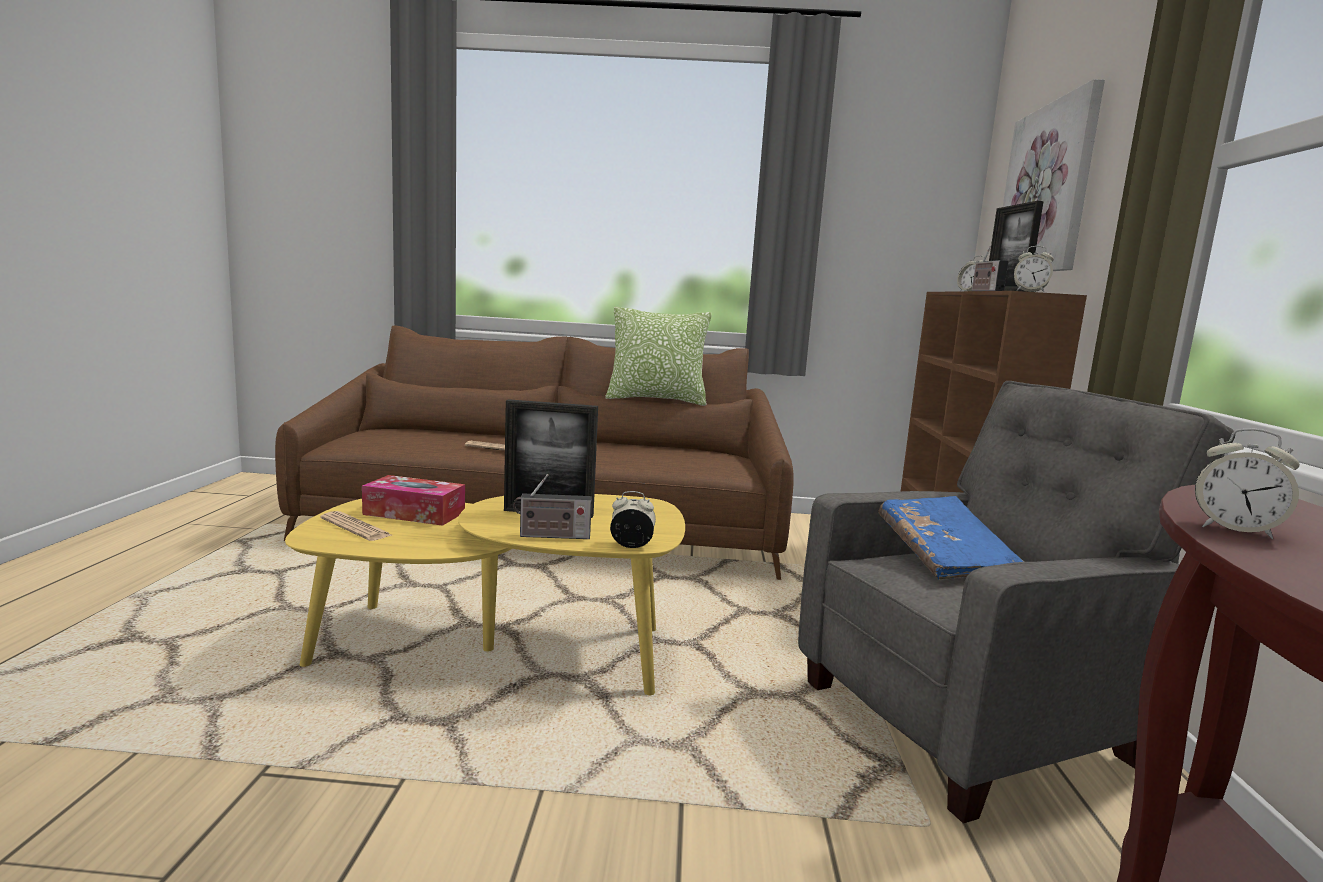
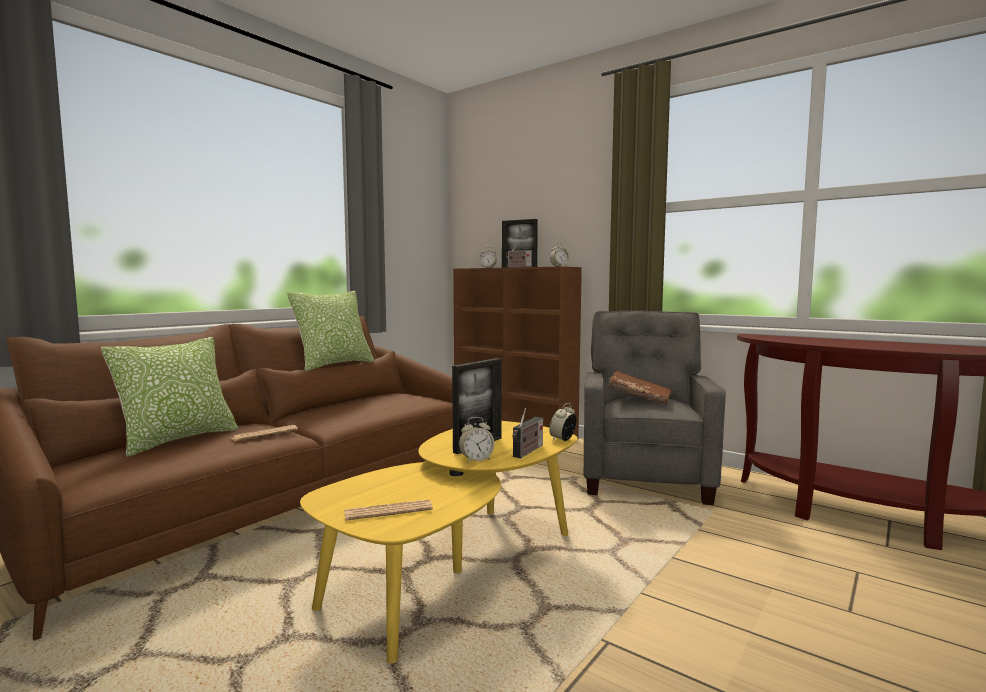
camera: 55 degrees left, 5 degrees down
tissue box [362,475,465,526] -> none
blue book [878,496,1024,580] -> brown book [608,371,672,405]
picture [1003,79,1105,271] -> none
alarm clock [1195,429,1300,539] -> alarm clock moved to [459,417,494,463]
none -> pillow [101,337,238,457]

